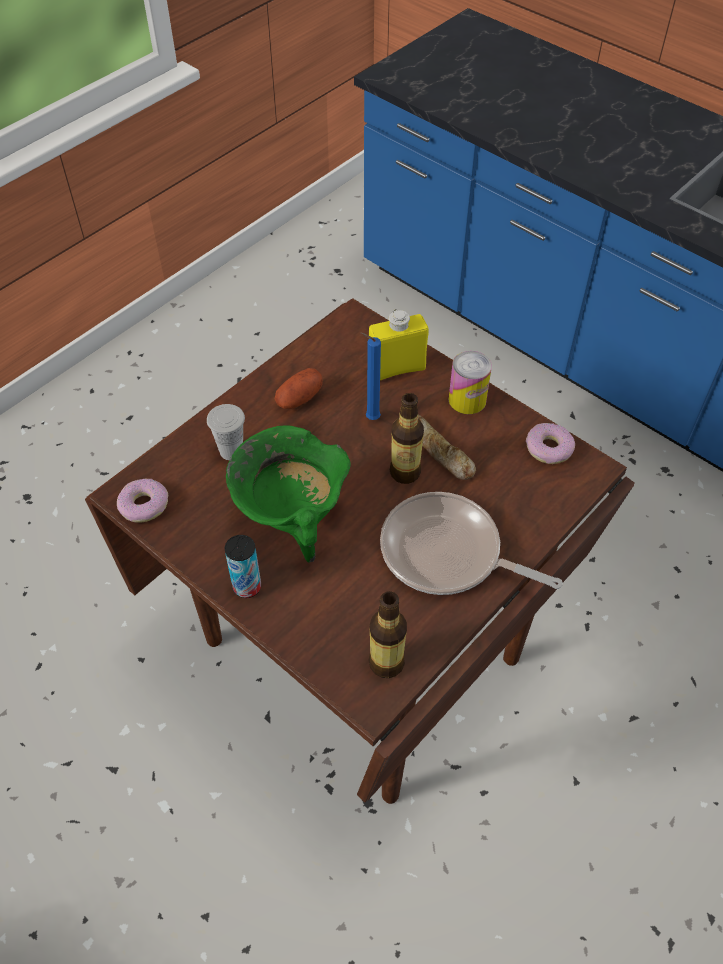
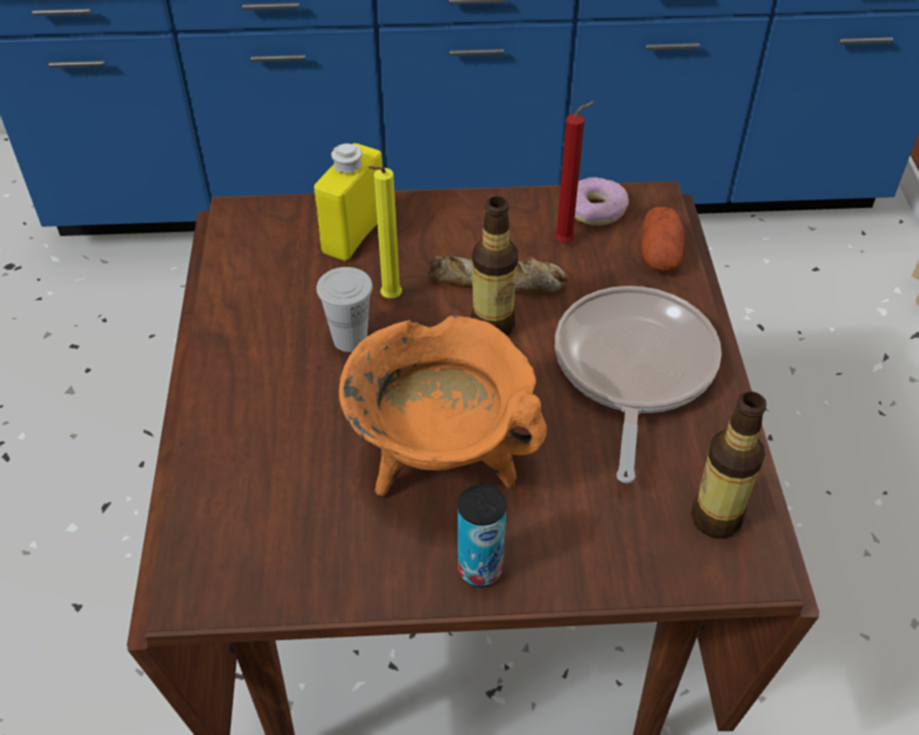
camera: 45 degrees left, 5 degrees down
donut [117,479,168,523] -> none
white cup [207,404,245,460] -> white cup moved to [316,267,373,352]
green cooking pot [226,425,351,563] -> orange cooking pot [339,315,547,496]
potato [275,368,323,409] -> potato moved to [641,207,685,271]
blue candle [361,333,381,420] -> yellow candle [368,166,402,298]
frying pan [380,492,563,595] -> frying pan turned 120 degrees clockwise [555,286,722,483]
can [449,351,492,414] -> none
none -> red candle [554,101,596,243]

